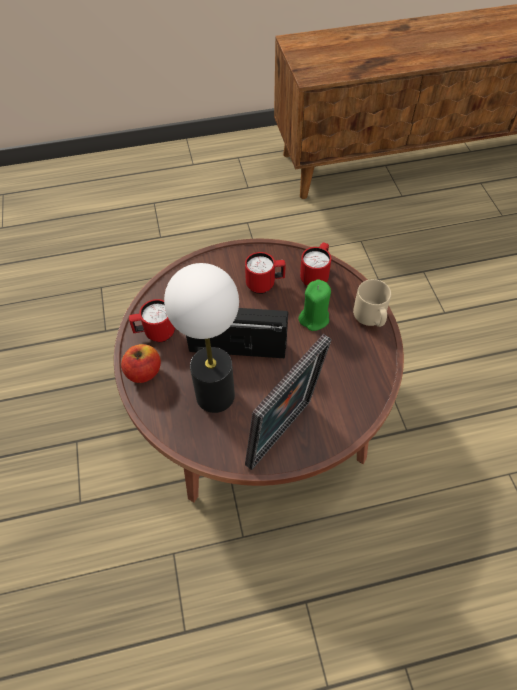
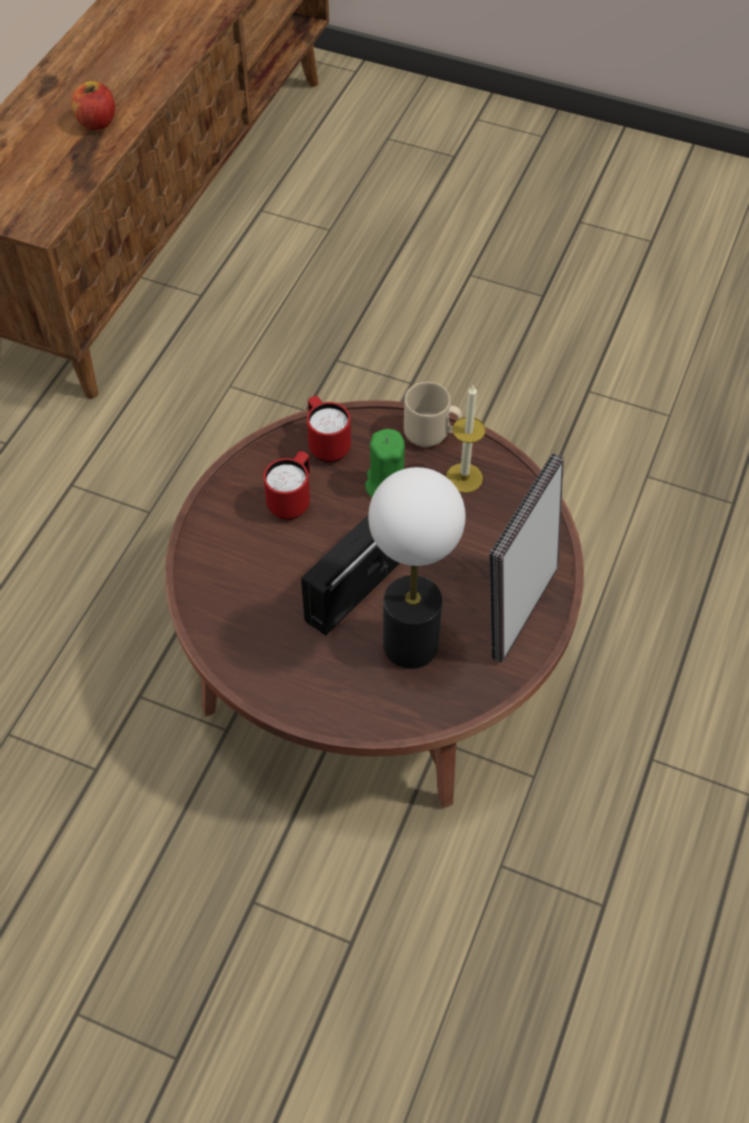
camera: 55 degrees left, 0 degrees up
apple [121,344,161,383] -> apple moved to [71,81,115,130]
red mug [129,299,175,342] -> none
picture frame [245,334,332,470] -> picture frame turned 135 degrees counterclockwise [489,453,564,663]
none -> candle [446,384,486,493]

